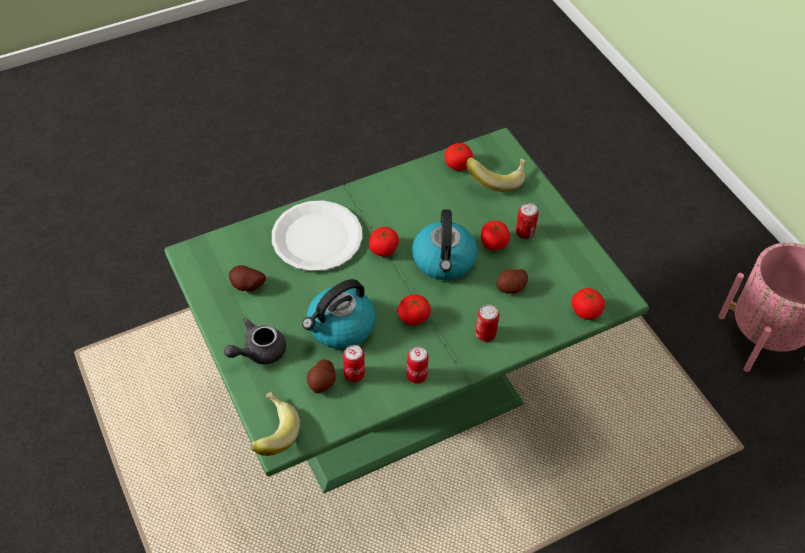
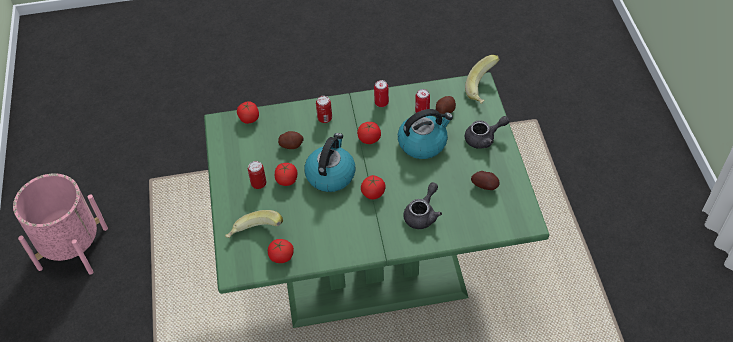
camera: 160 degrees left, 0 degrees up
white plate [272,201,362,271] -> grey teapot [403,182,442,229]

